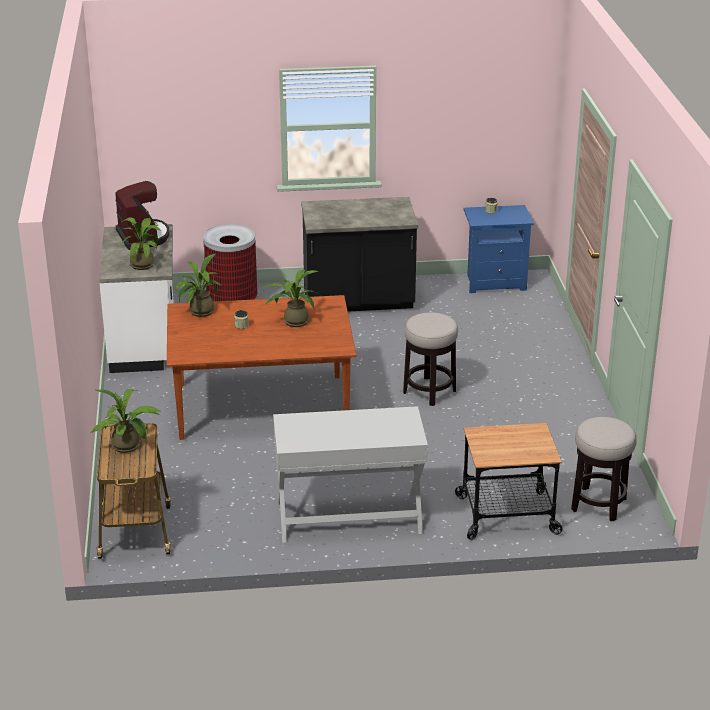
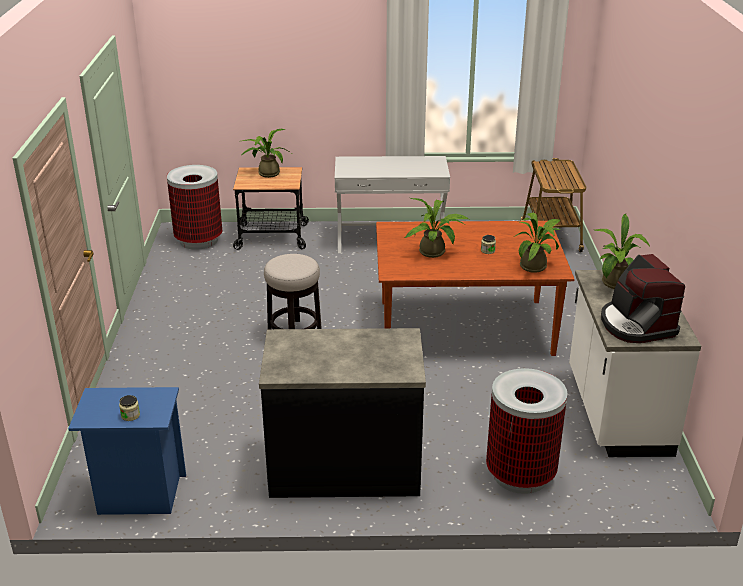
camera: 175 degrees left, 0 degrees up
potted plant [91,389,161,453] -> potted plant moved to [241,129,291,178]
stool [571,417,637,521] -> trash can [167,165,222,250]

